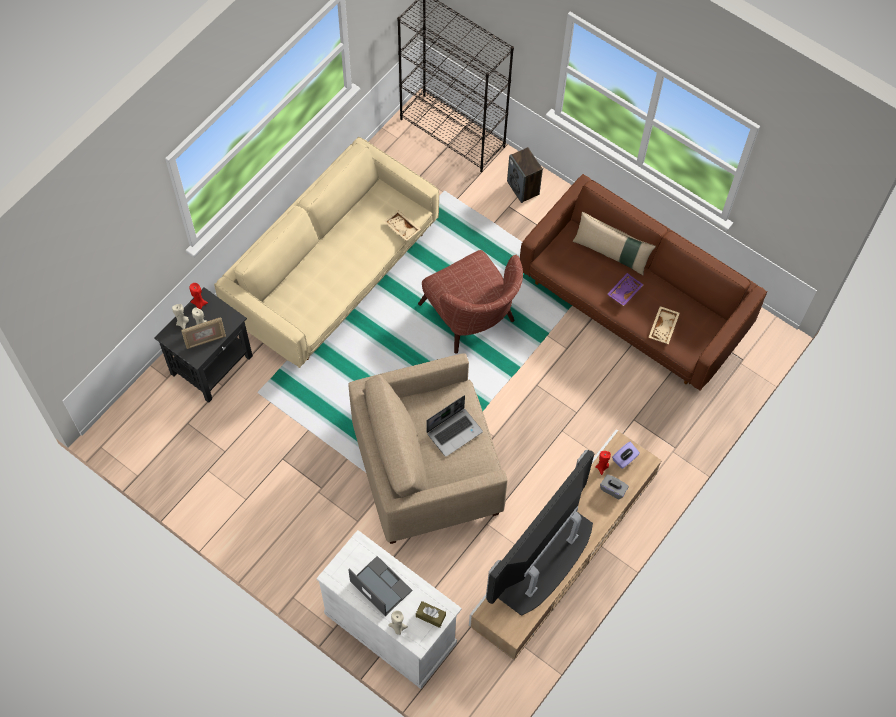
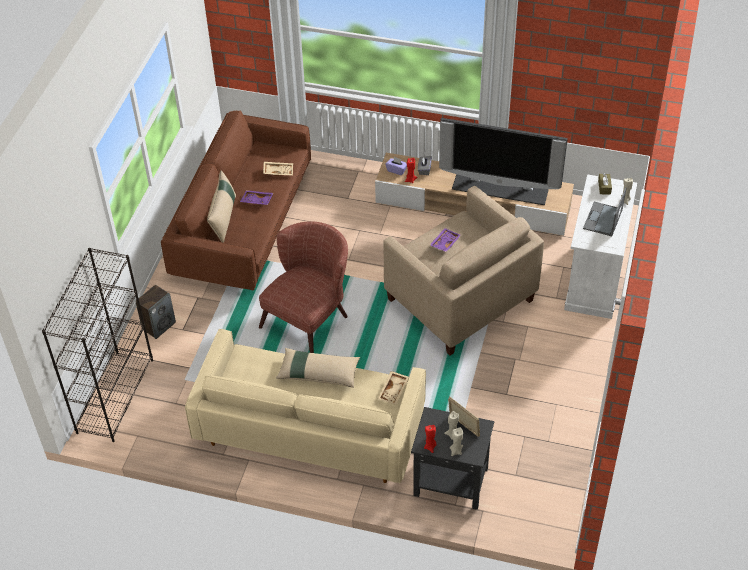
camera: 110 degrees left, 15 degrees down
beige tray [383,211,421,241] -> beige tray moved to [378,371,409,405]
laptop [426,395,483,457] -> purple tray [430,228,461,252]
none -> beige pillow [276,348,360,388]

